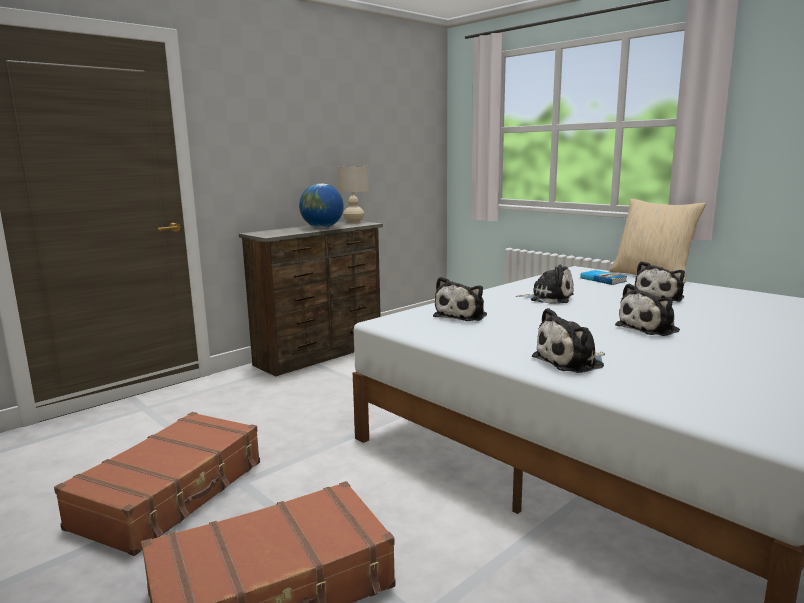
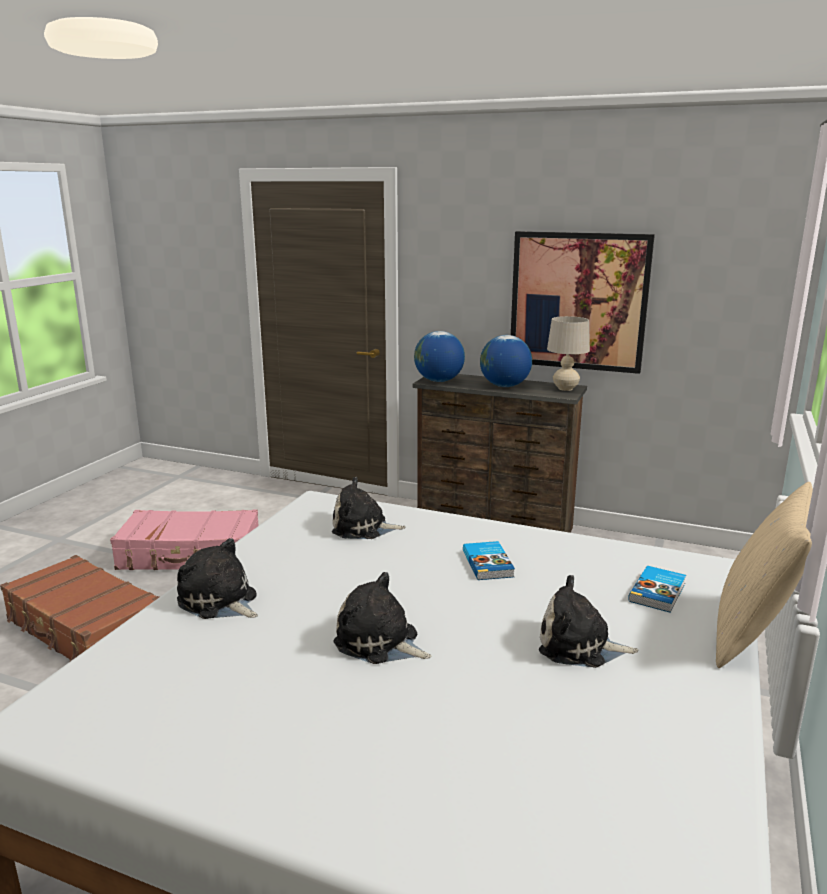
camera: 65 degrees right, 5 degrees up
brown suitcase [54,412,260,556] -> pink suitcase [110,510,258,570]
plush toy [515,265,574,304] -> book [463,541,515,580]
none -> globe [414,331,465,382]
none -> picture [511,231,655,374]

